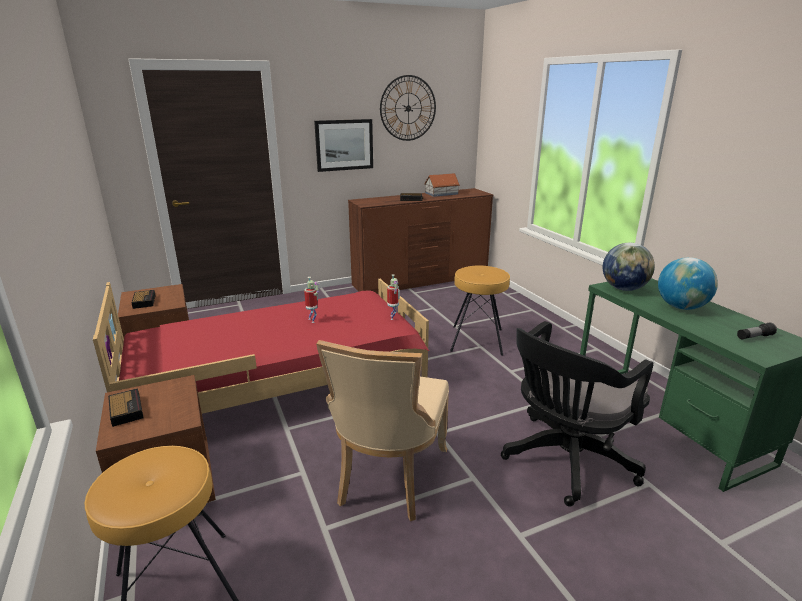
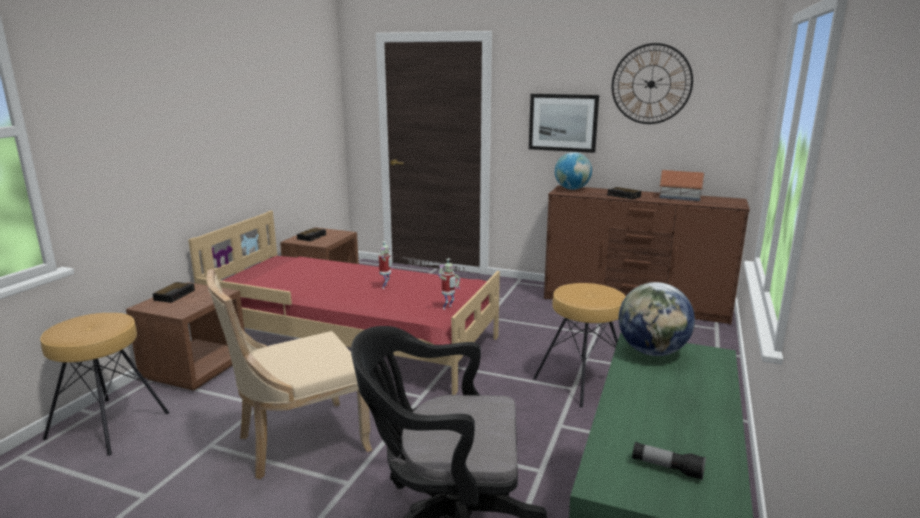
camera: 45 degrees right, 5 degrees down
globe [658,257,718,310] -> globe moved to [555,152,592,190]

